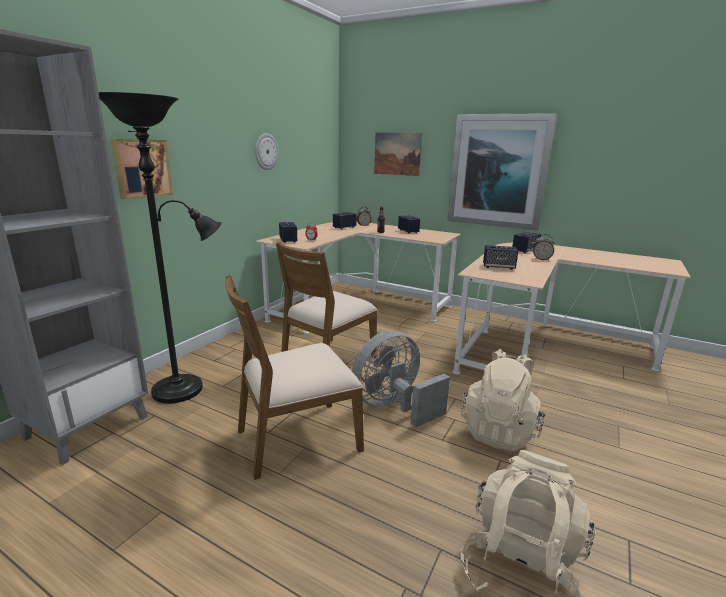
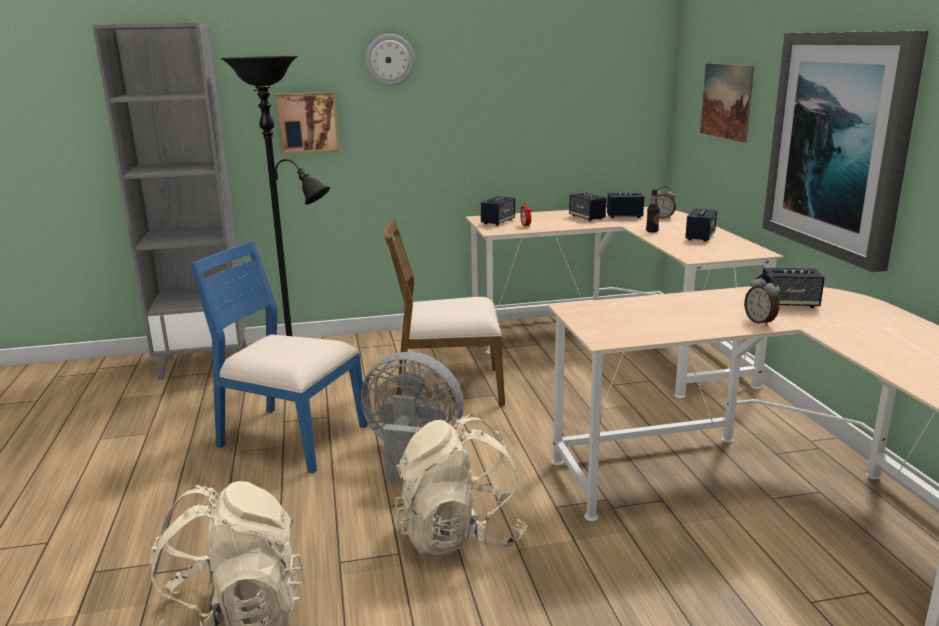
camera: 50 degrees right, 0 degrees up
brown chair [225,275,364,480] -> blue chair [190,240,368,473]
wall clock [255,133,279,170] -> wall clock moved to [365,34,415,86]
speaker [483,245,518,270] -> speaker moved to [569,192,606,221]

